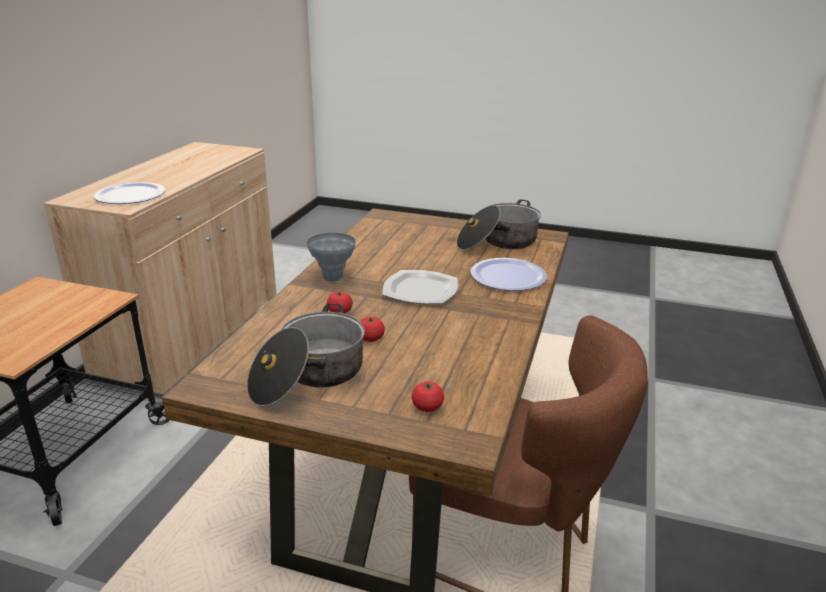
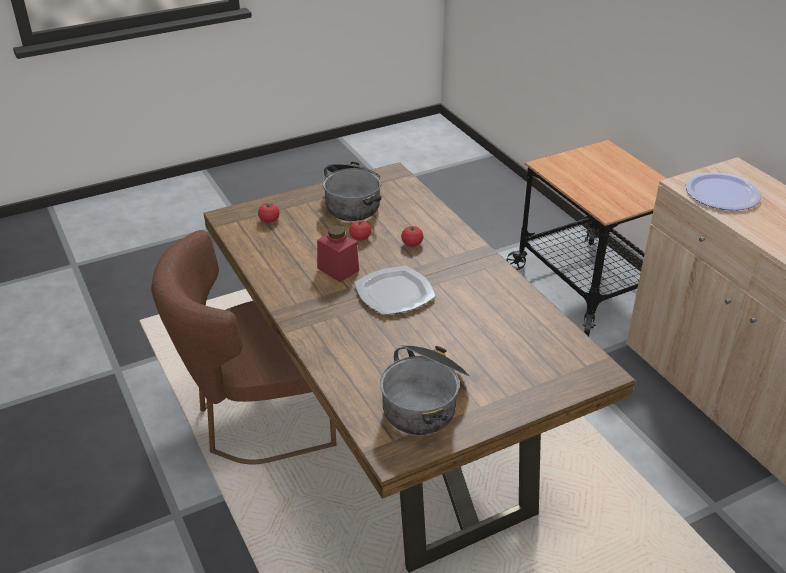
camera: 135 degrees right, 10 degrees up
grey vase [307,233,355,282] -> none
plate [470,258,547,291] -> none
none -> red jar [317,225,359,282]

